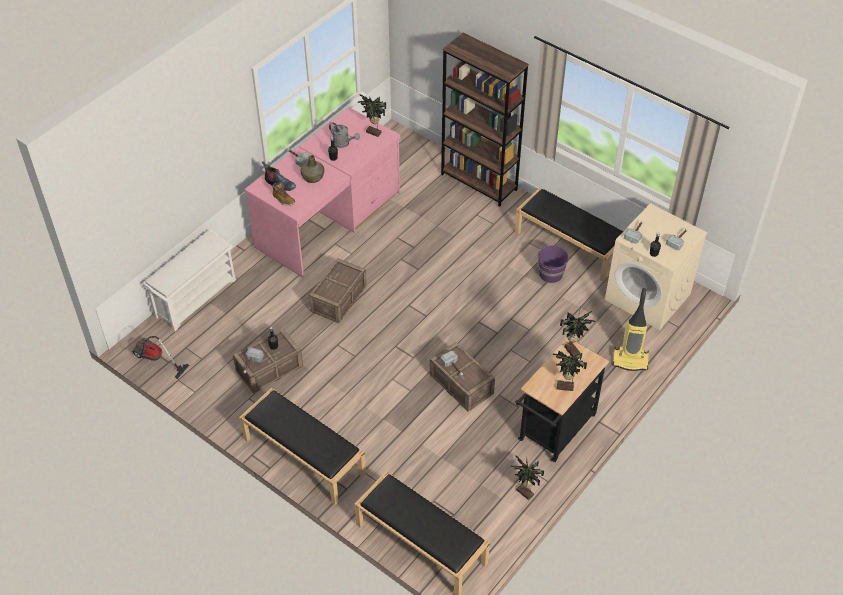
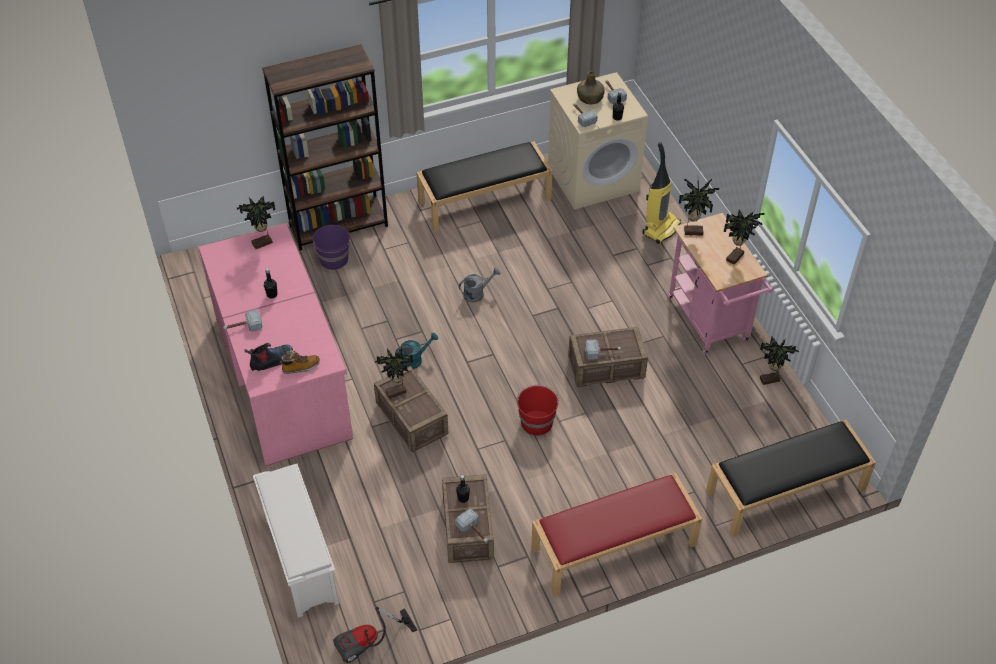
camera: 60 degrees left, 0 degrees up
black bench [239,388,366,505] -> red bench [531,473,702,596]
green bottle [301,155,324,183] -> green bottle moved to [577,71,605,104]
grey watering can [329,122,360,148] -> grey watering can moved to [459,267,500,303]
black cart [515,338,609,462] -> pink cart [667,213,773,355]
purple bucket [536,245,569,283] -> purple bucket moved to [313,225,351,270]
none -> potted plant [375,347,413,399]
none -> turquoise watering can [395,333,438,369]
none -> red bucket [517,385,559,436]

